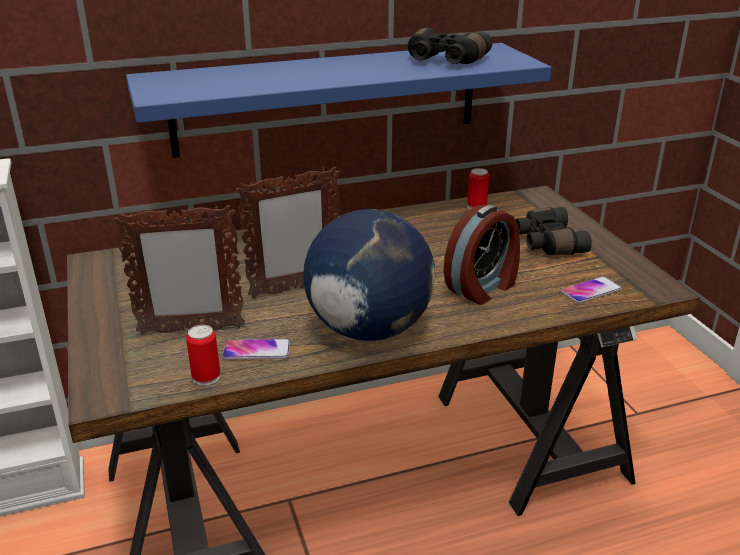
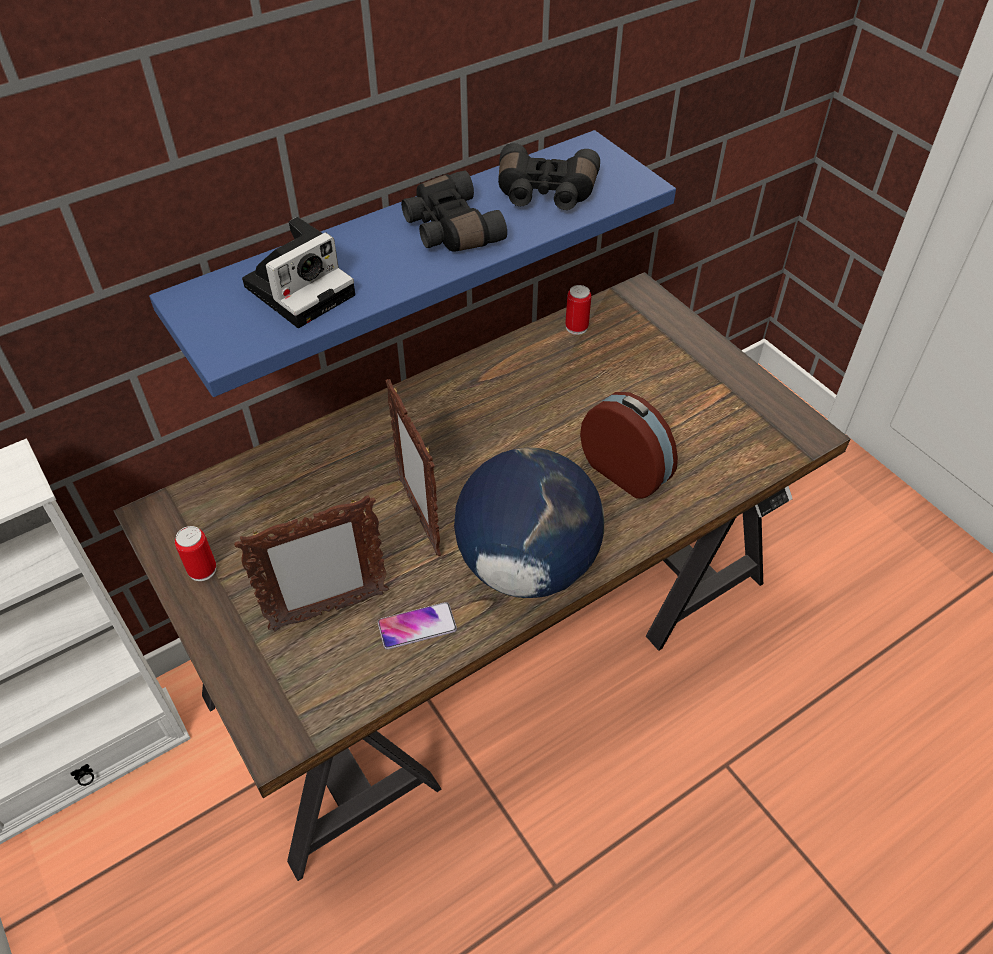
camera: 15 degrees left, 20 degrees up
can [186,325,220,386] -> can moved to [175,526,216,581]
picture frame [236,167,340,298] -> picture frame turned 105 degrees clockwise [385,379,441,556]
alarm clock [444,205,520,305] -> alarm clock turned 75 degrees counterclockwise [580,392,678,499]
black binoculars [515,207,592,255] -> black binoculars moved to [401,170,507,252]
phone [561,276,622,303] -> none
none -> camera [242,217,355,328]

